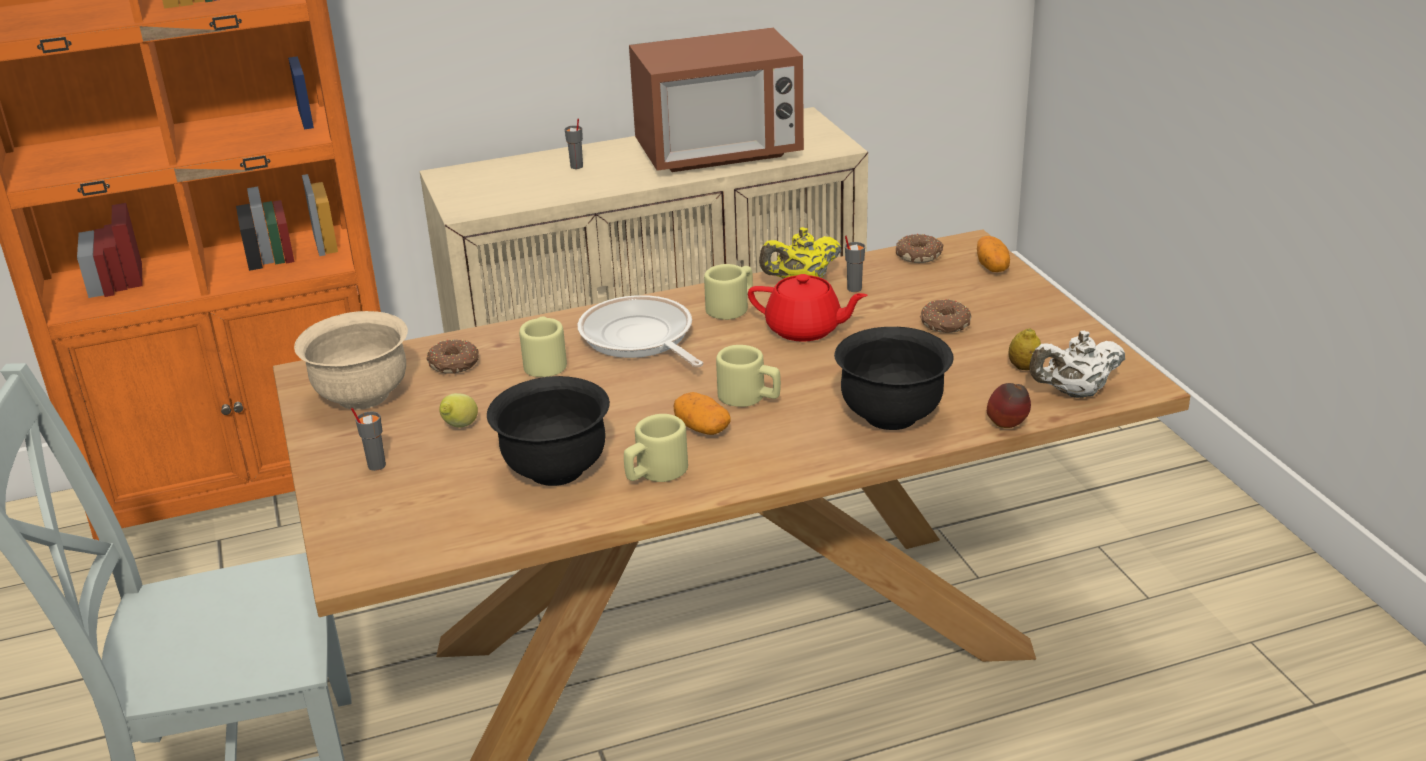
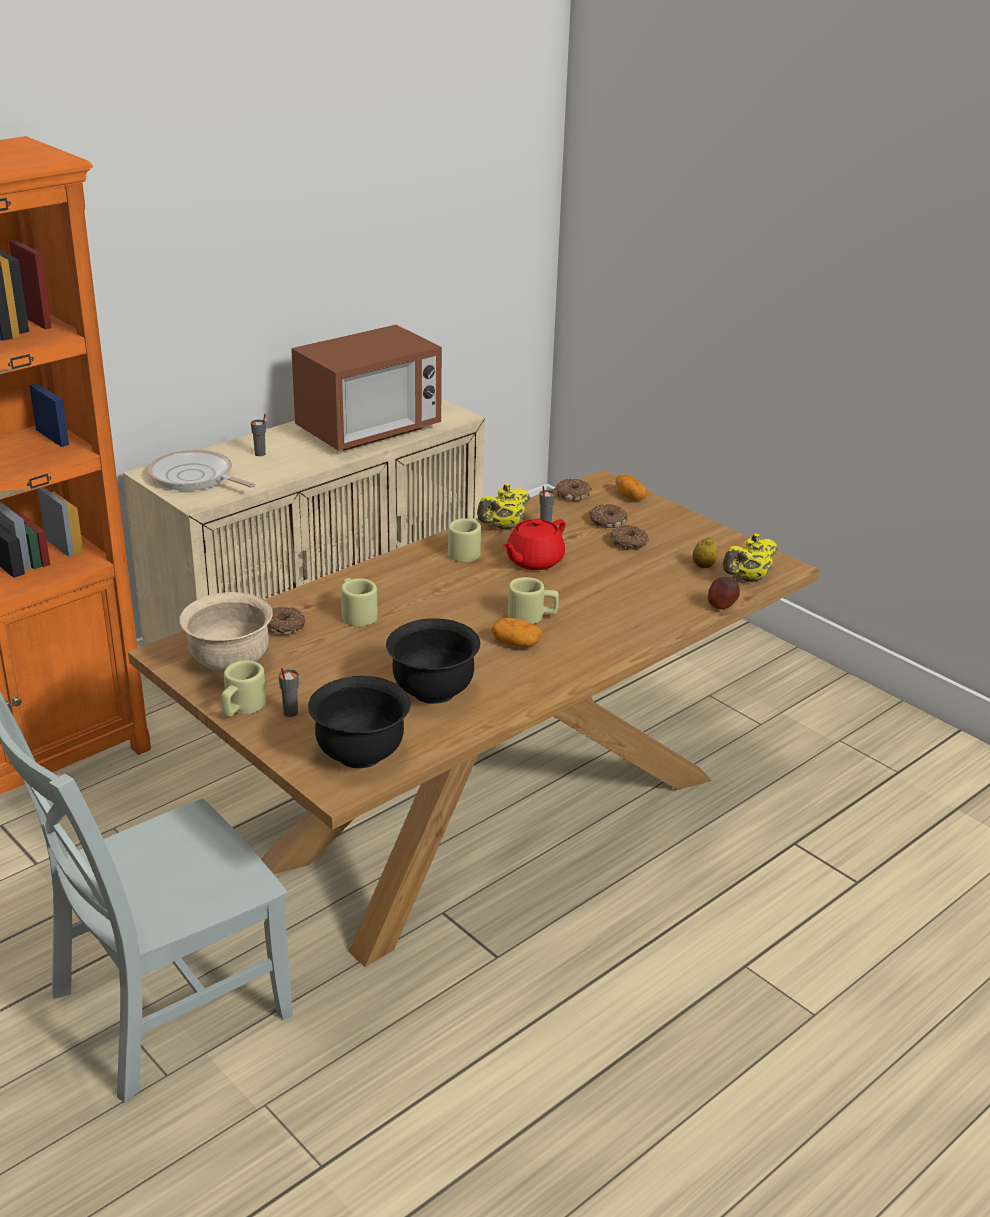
camera: 25 degrees left, 0 degrees up
lemon [439,393,478,428] -> none
frying pan [578,295,703,367] -> frying pan moved to [148,449,256,491]
beige mug [624,414,688,482] -> beige mug moved to [221,660,266,717]
red teapot [748,274,868,342] -> red teapot turned 135 degrees clockwise [503,518,565,570]
black bowl [834,327,953,430] -> black bowl moved to [308,676,411,768]
white teapot [1029,331,1125,398] -> yellow teapot [723,534,778,582]
none -> donut [589,504,627,528]

